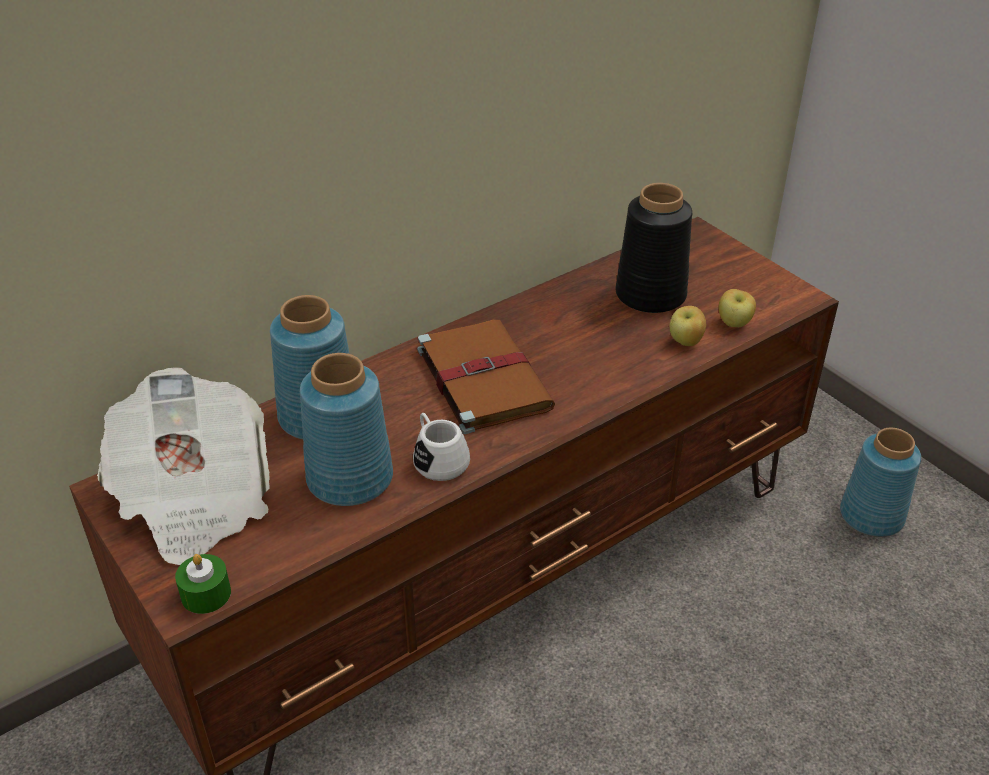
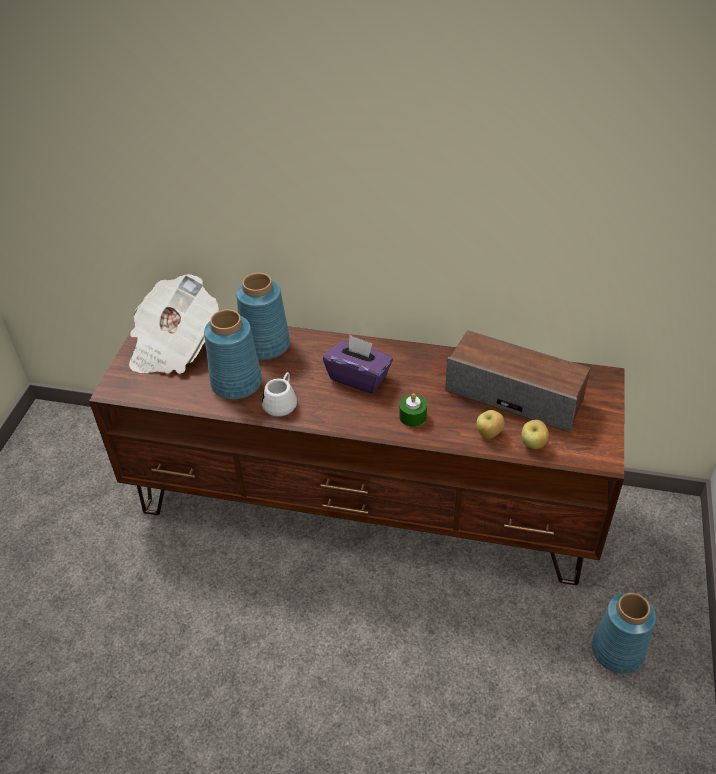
camera: 50 degrees right, 5 degrees up
green candle [175,554,231,614] -> green candle moved to [399,393,427,427]
brown book [417,319,555,434] -> purple tissue box [323,335,393,394]
black vase [616,183,692,313] -> speaker [445,330,590,432]

